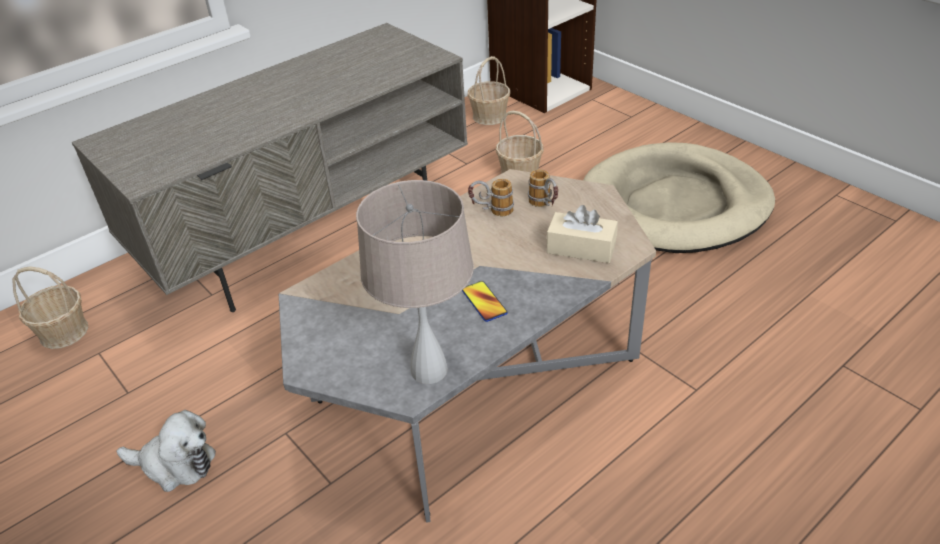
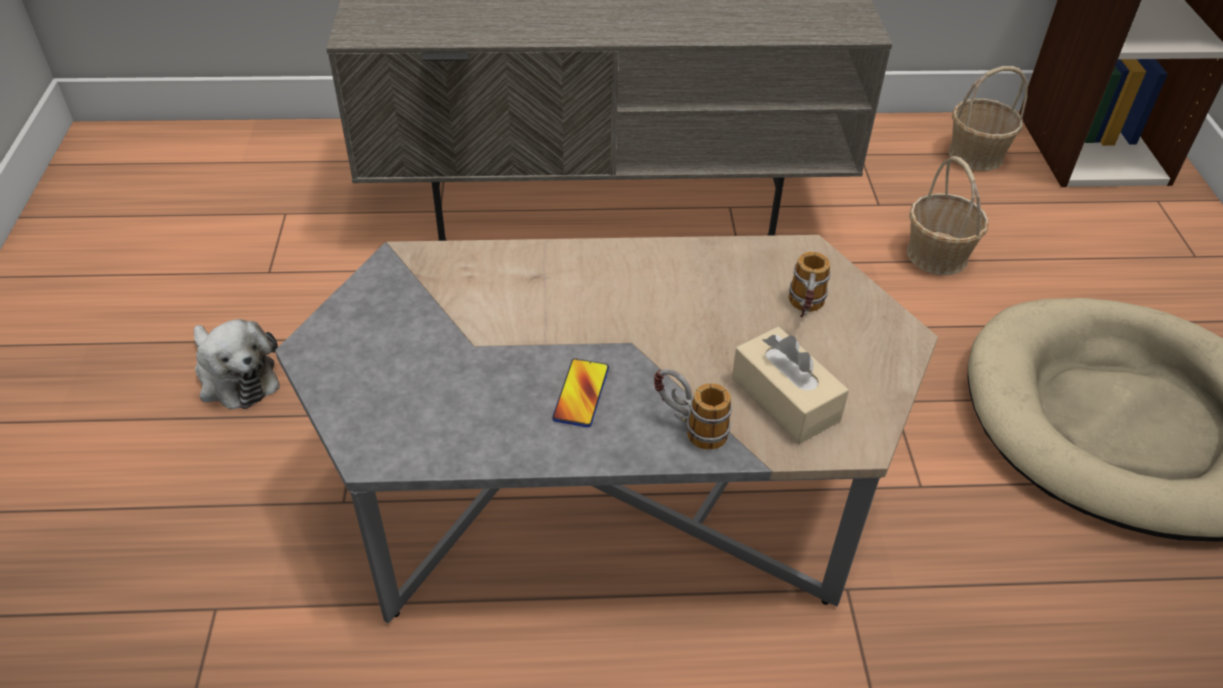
camera: 35 degrees right, 5 degrees up
basket [12,266,88,349] -> none
beige table lamp [356,180,474,384] -> none
mug [468,179,514,216] -> mug moved to [654,369,732,450]

